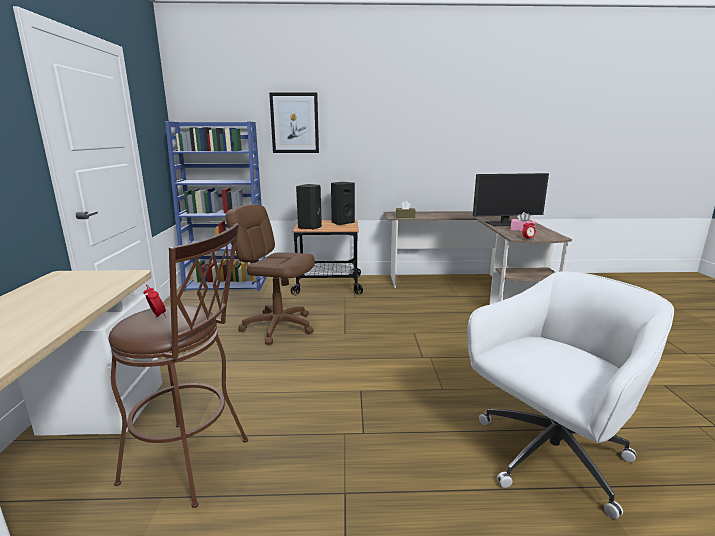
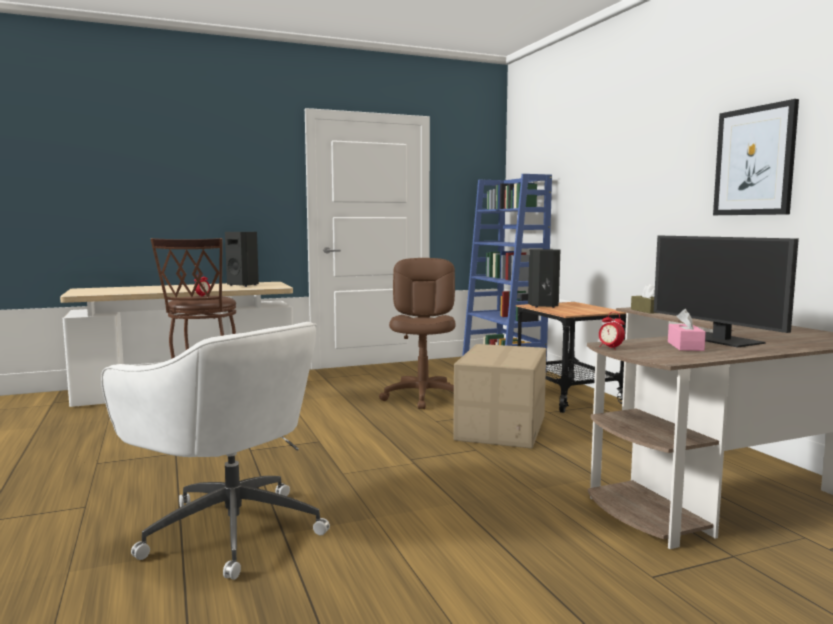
camera: 70 degrees right, 10 degrees down
picture [269,92,319,153] -> picture moved to [713,99,799,215]
black speaker [331,182,355,225] -> black speaker moved to [225,232,259,287]
none -> cardboard box [453,344,546,448]

